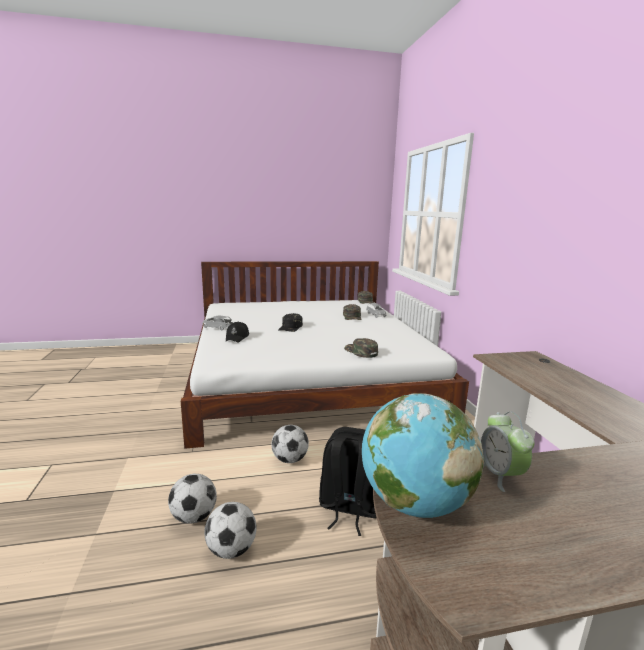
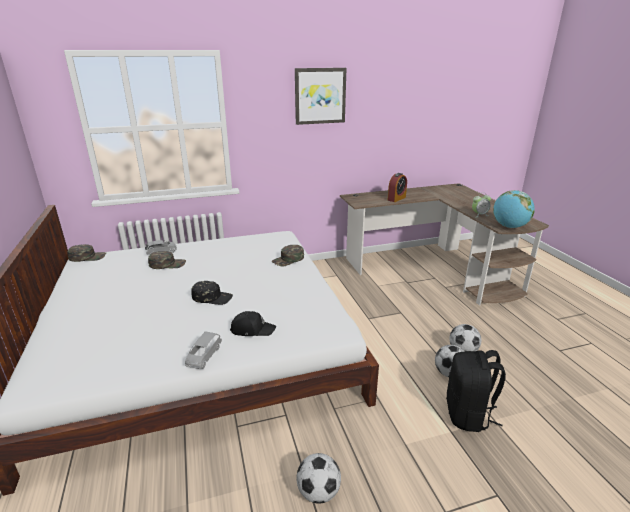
camera: 95 degrees left, 10 degrees up
football [271,425,309,463] -> football moved to [296,453,341,504]
black backpack [319,427,376,536] -> black backpack moved to [446,350,506,432]
none -> picture [295,68,347,125]
none -> alarm clock [388,173,407,202]

